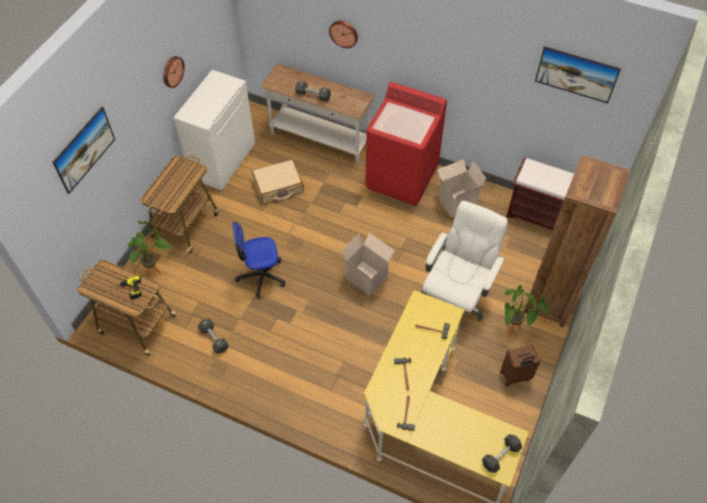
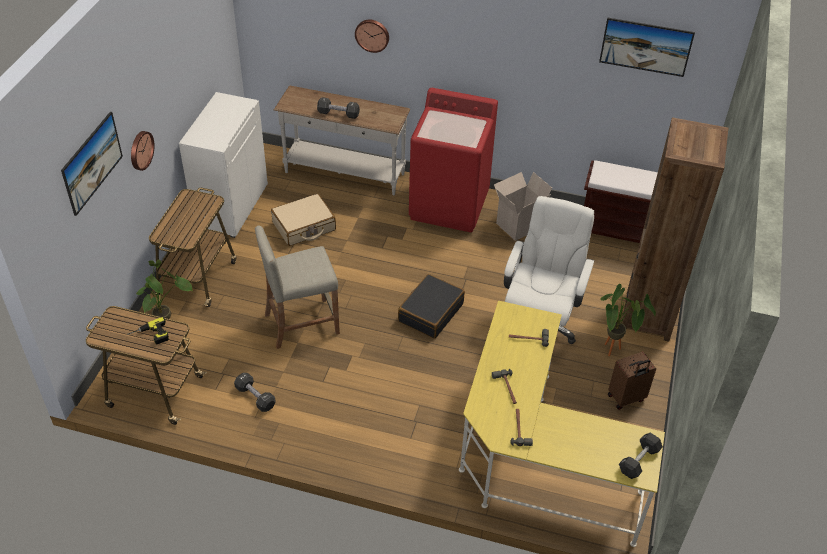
camera: 10 degrees left, 10 degrees down
wall clock [164,56,185,88] -> wall clock moved to [131,131,155,171]
office chair [232,222,285,299] -> beige stool [255,225,340,349]
cardboard box [342,233,395,296] -> black suitcase [398,274,465,339]

